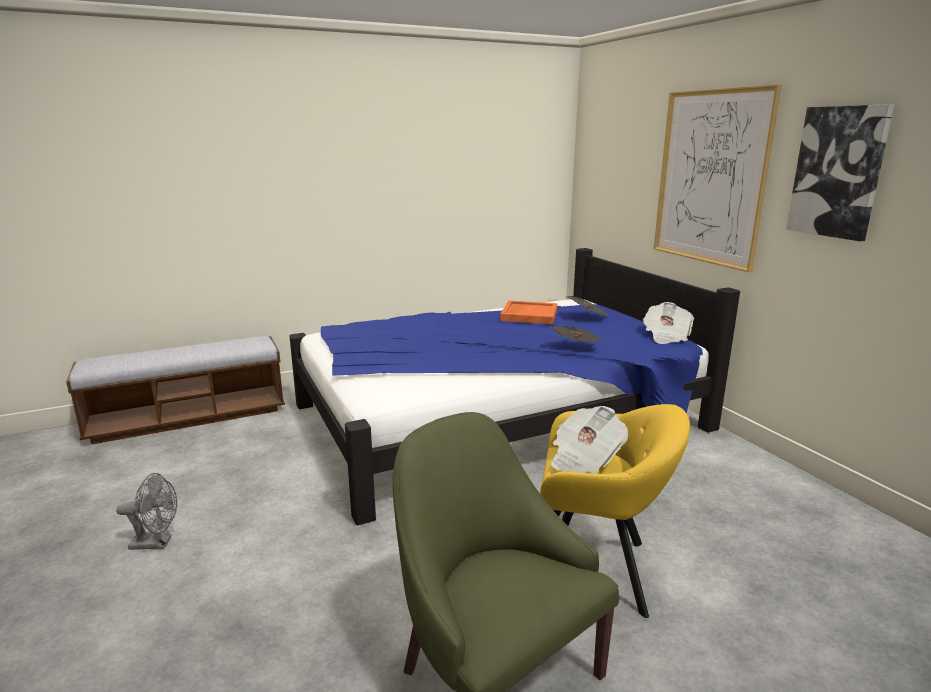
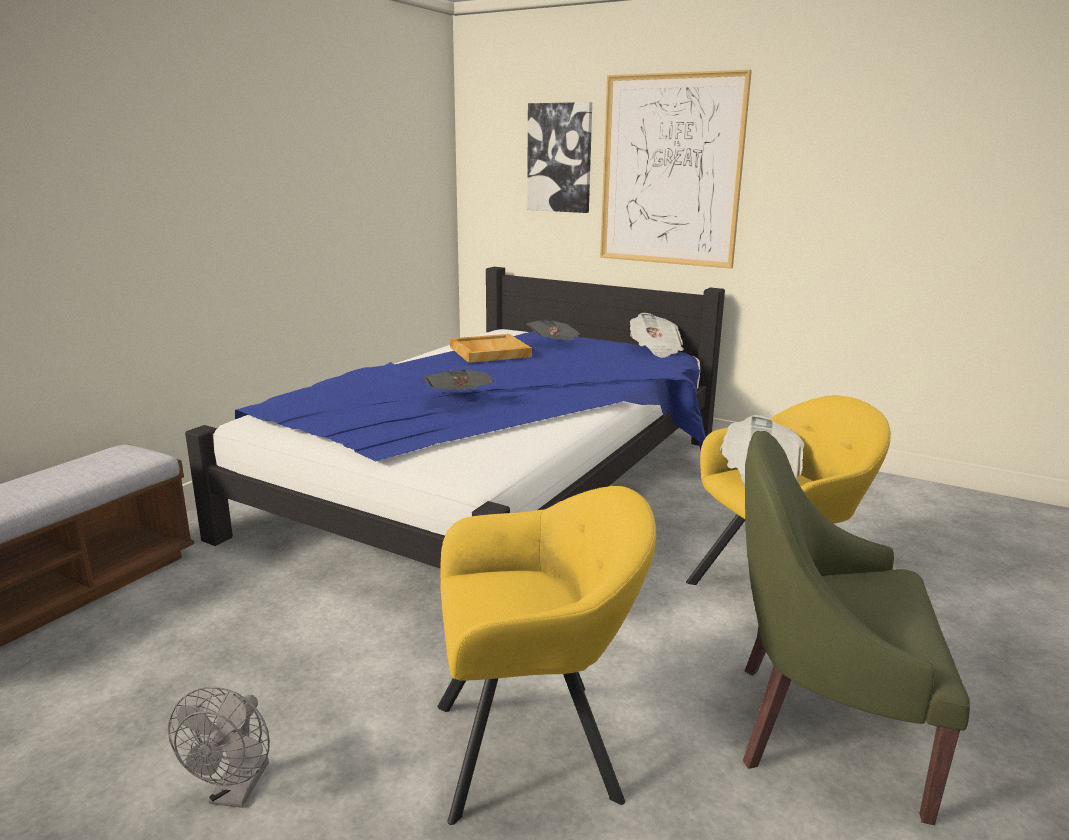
camera: 35 degrees left, 0 degrees up
grey fan [116,473,177,550] -> grey fan turned 135 degrees clockwise [168,687,270,808]
orange tray [500,301,558,324] -> beige tray [450,334,532,363]
newspaper [549,326,601,342] -> newspaper moved to [423,369,494,390]
picture [786,104,894,241] -> picture moved to [527,102,592,213]
none -> yellow armchair [437,486,656,825]

